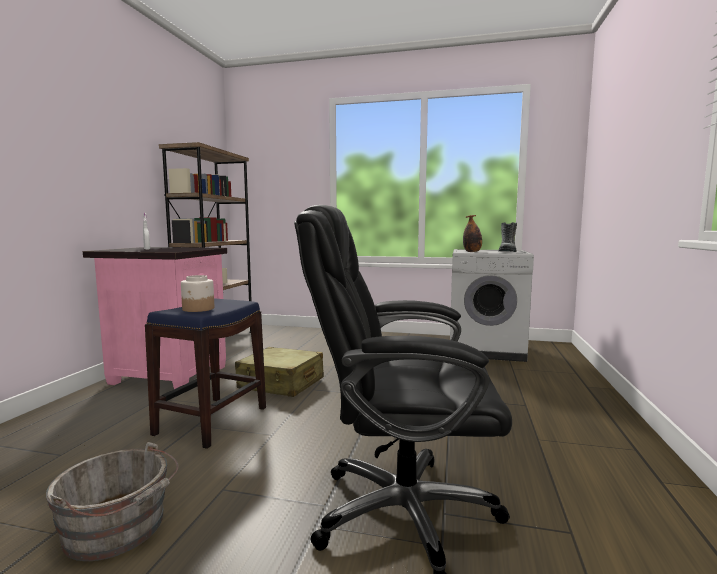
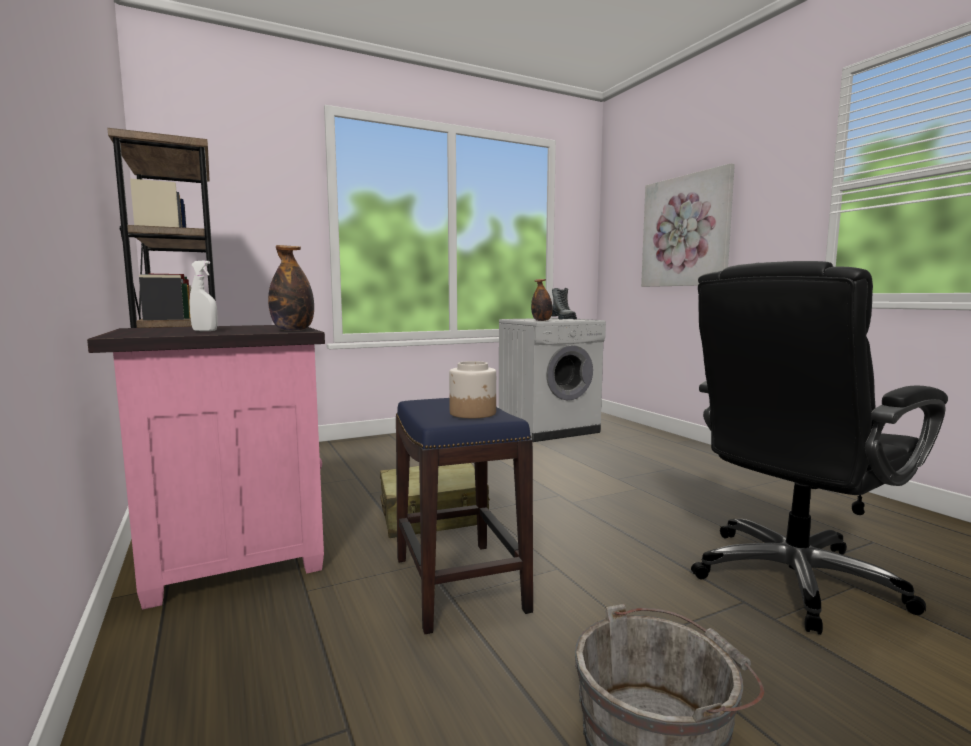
camera: 40 degrees left, 0 degrees up
none -> bottle [268,245,314,331]
none -> picture [641,163,735,287]

